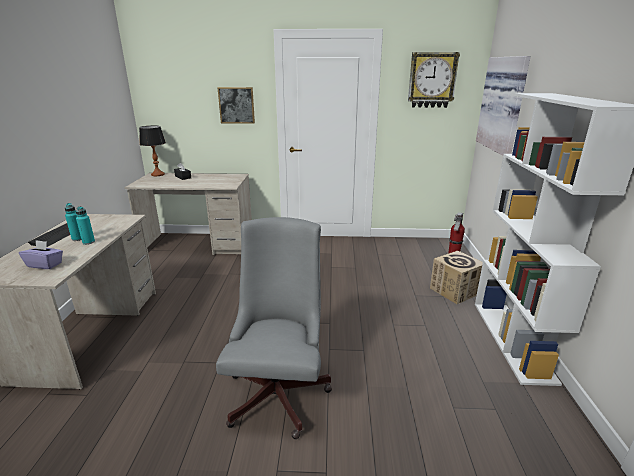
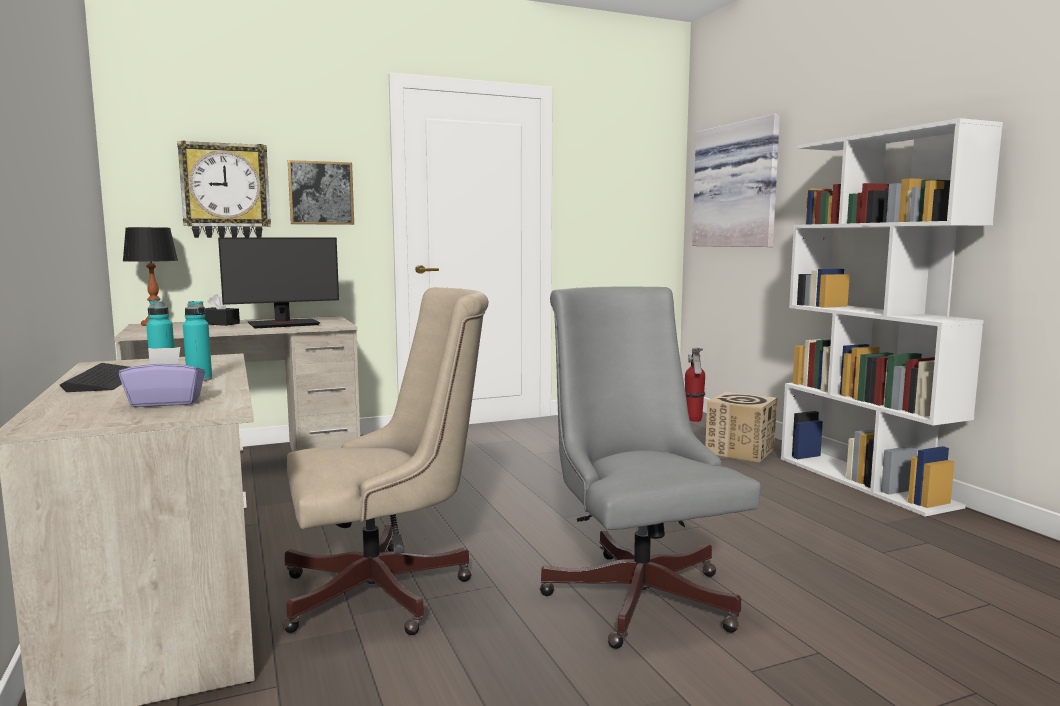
camera: 25 degrees left, 15 degrees down
wall clock [408,52,460,108] -> wall clock moved to [177,140,271,238]
none -> monitor [218,237,339,328]
none -> beige office chair [283,287,489,635]

